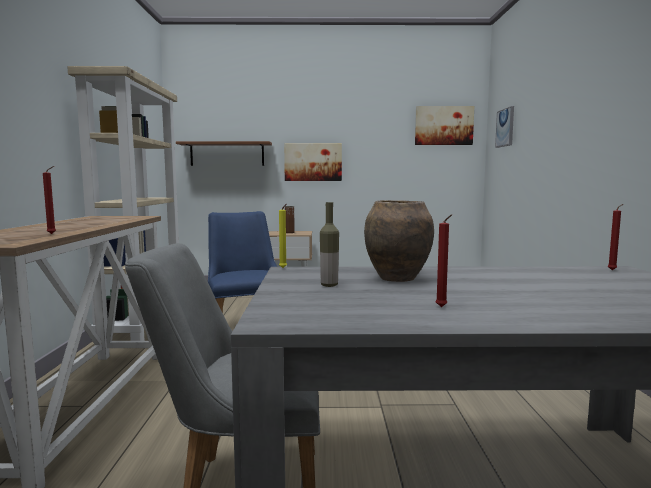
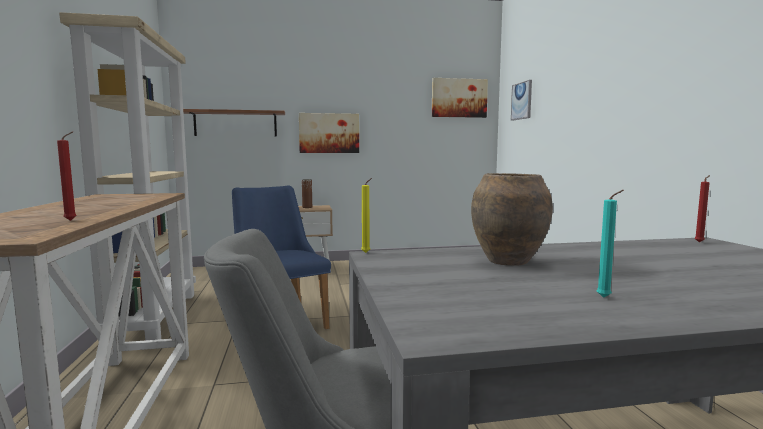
camera: 10 degrees left, 0 degrees up
bottle [320,202,339,287] -> none
red candle [436,214,452,307] -> turquoise candle [597,190,624,298]

